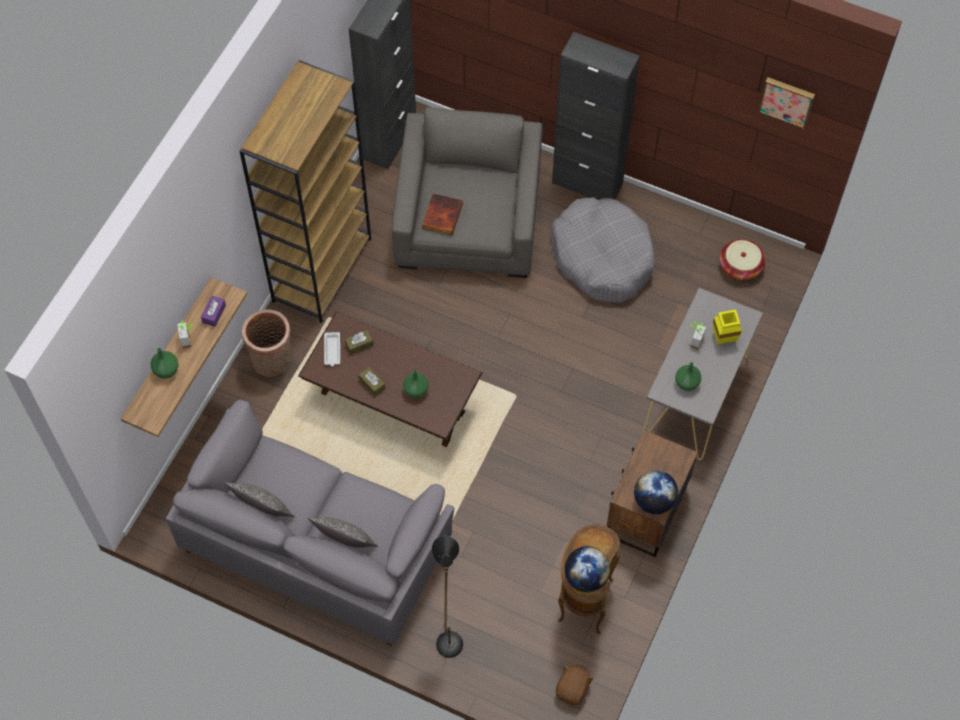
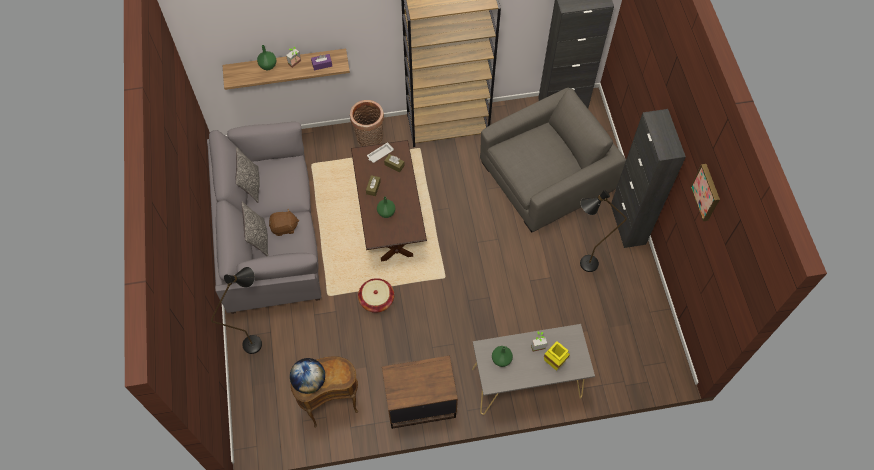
camera: 55 degrees right, 0 degrees up
book [422,194,463,235] -> none
grey dog bed [551,197,655,303] -> black floor lamp [580,189,627,272]
brown plush toy [556,664,594,705] -> brown plush toy moved to [269,208,299,236]
globe [634,470,678,514] -> none
basket [719,239,766,280] -> basket moved to [358,278,394,313]
picture [758,77,815,129] -> picture moved to [690,164,720,221]

